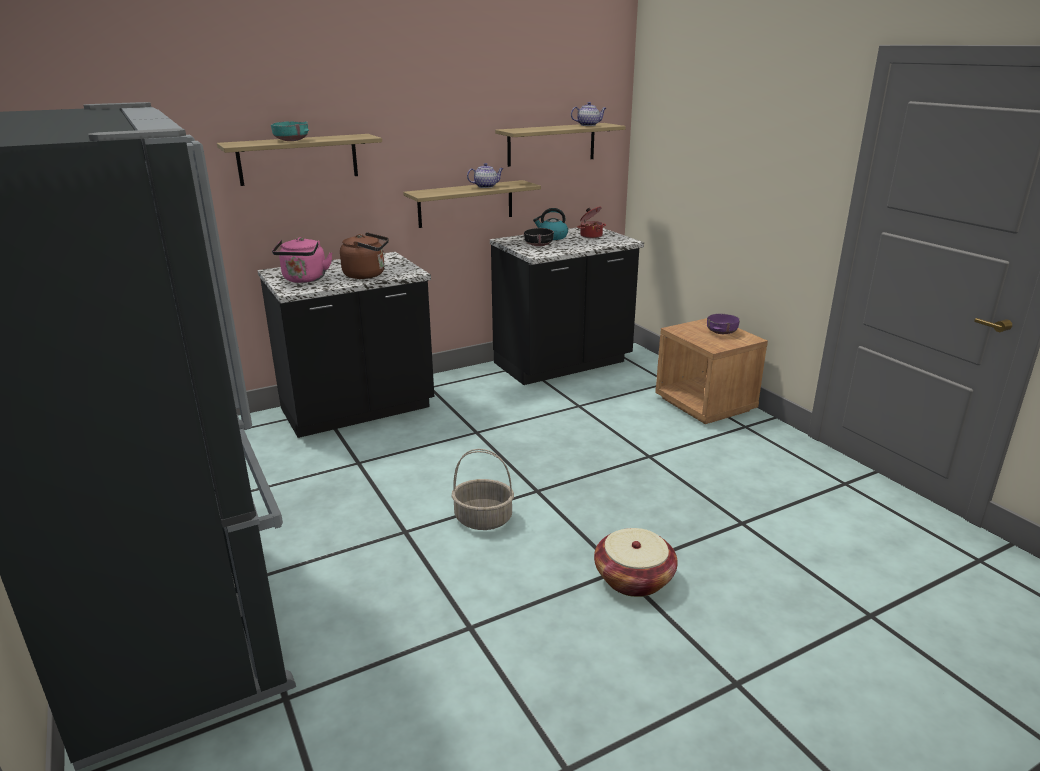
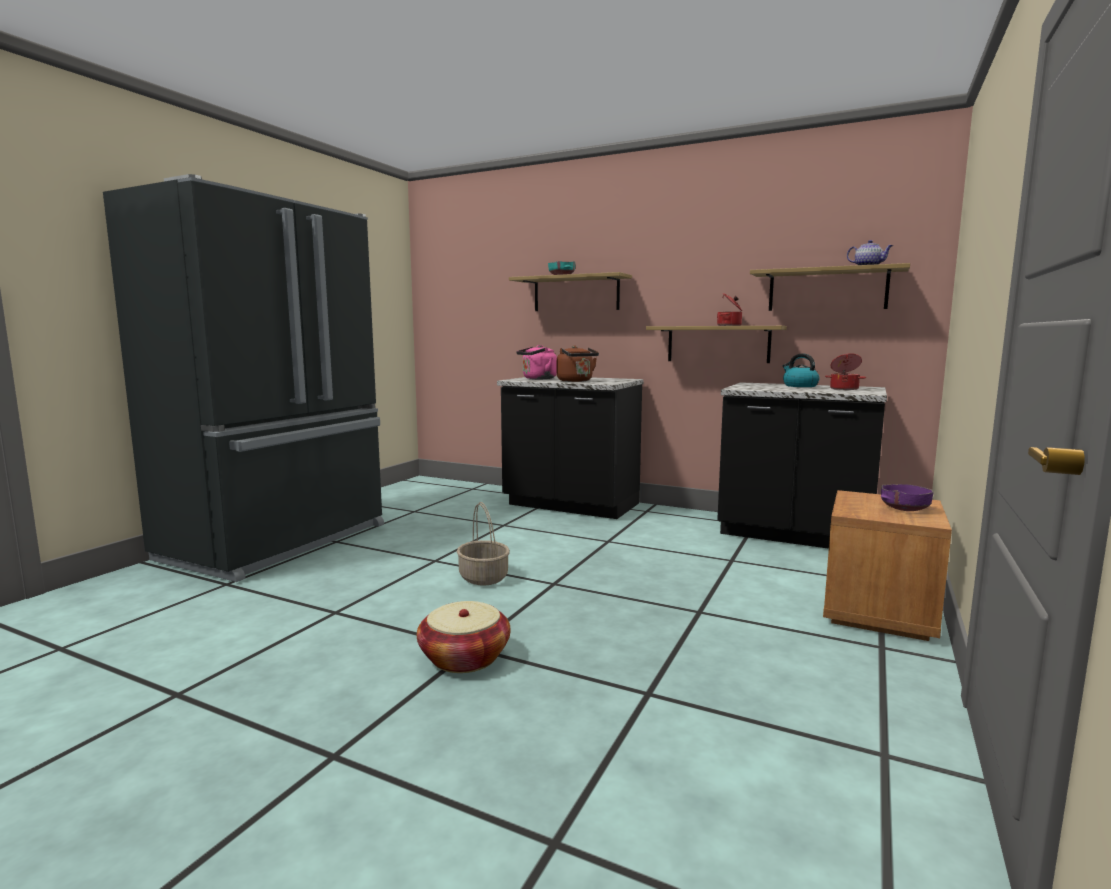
camera: 55 degrees right, 15 degrees down
teapot [467,163,504,188] -> cooking pot [717,293,742,326]
black bowl [524,228,554,246] -> none

